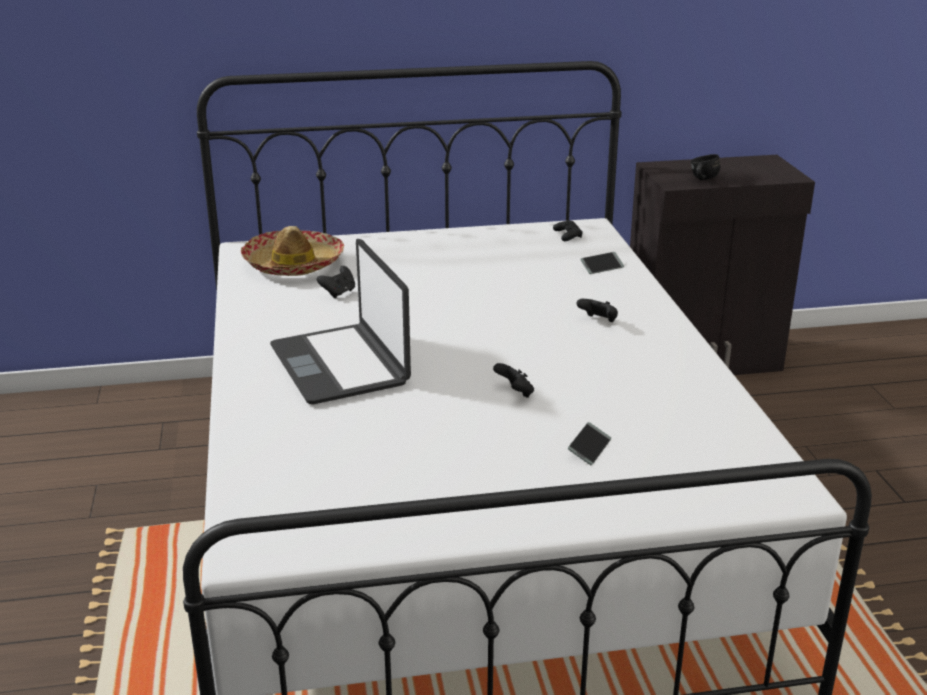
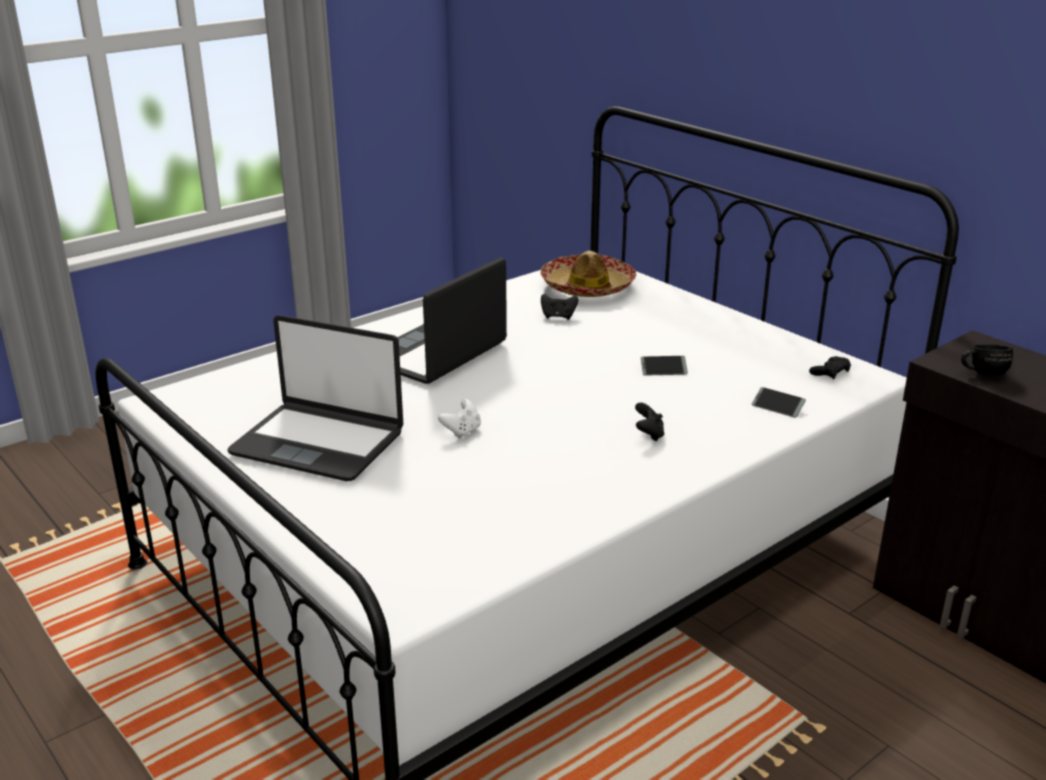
camera: 60 degrees right, 0 degrees up
black game controller [493,363,534,398] -> white game controller [438,399,481,439]
phone [568,422,611,465] -> phone moved to [641,356,688,376]
none -> laptop [227,315,403,481]

